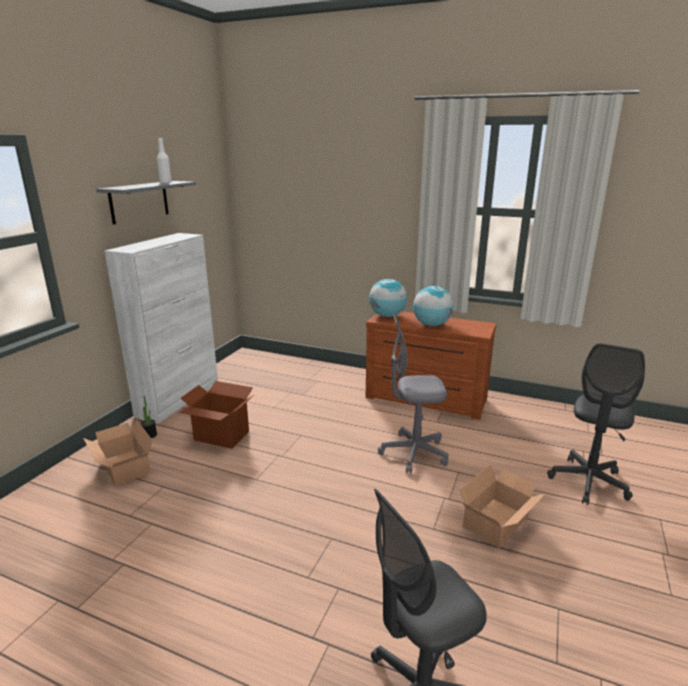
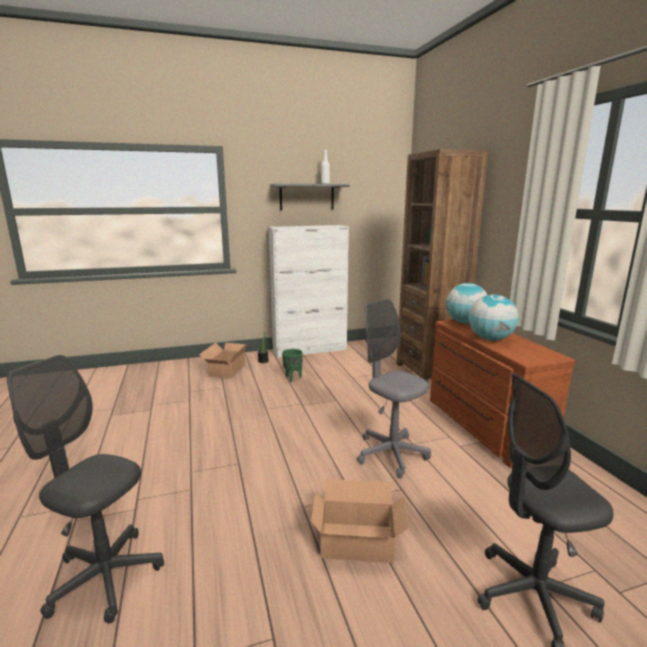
camera: 50 degrees right, 5 degrees down
cardboard box [179,381,254,449] -> green planter [282,349,303,382]
none -> brown bookcase [397,149,488,382]

